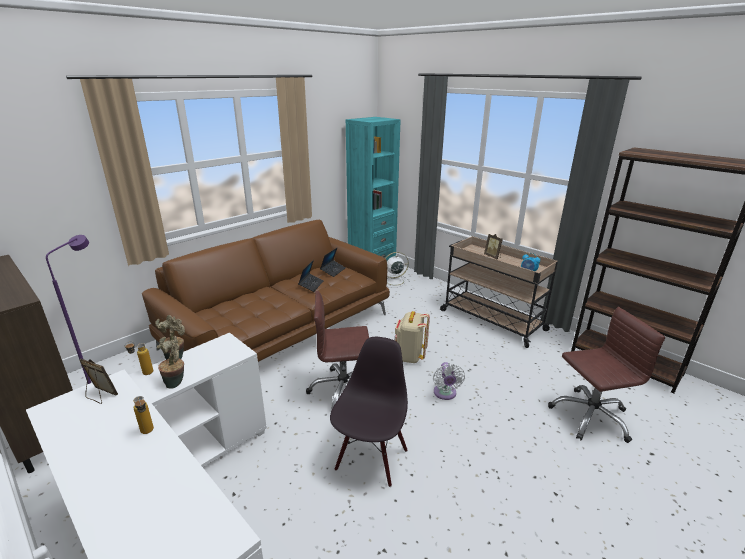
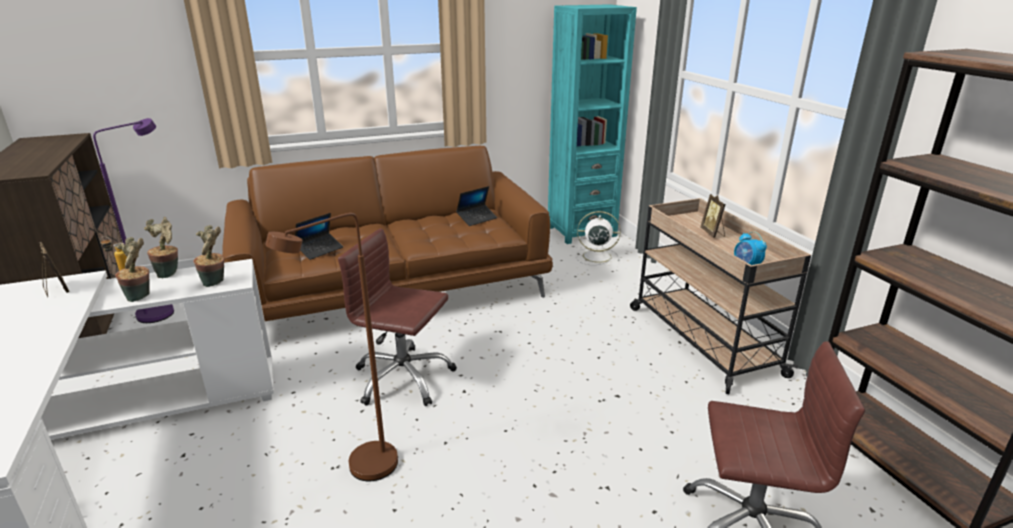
camera: 25 degrees right, 0 degrees up
bottle [133,396,154,434] -> none
laptop [298,260,324,292] -> laptop moved to [295,213,343,260]
black chair [330,337,408,487] -> brown floor lamp [265,213,398,481]
beige backpack [395,311,430,363] -> none
white fan [433,362,465,400] -> none
none -> potted plant [193,225,224,287]

